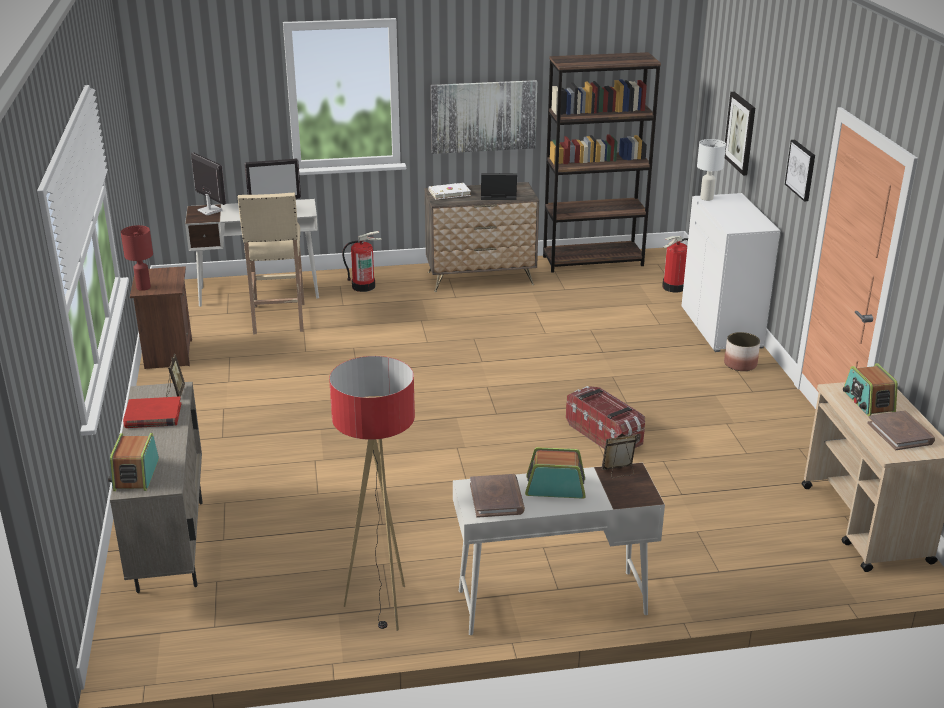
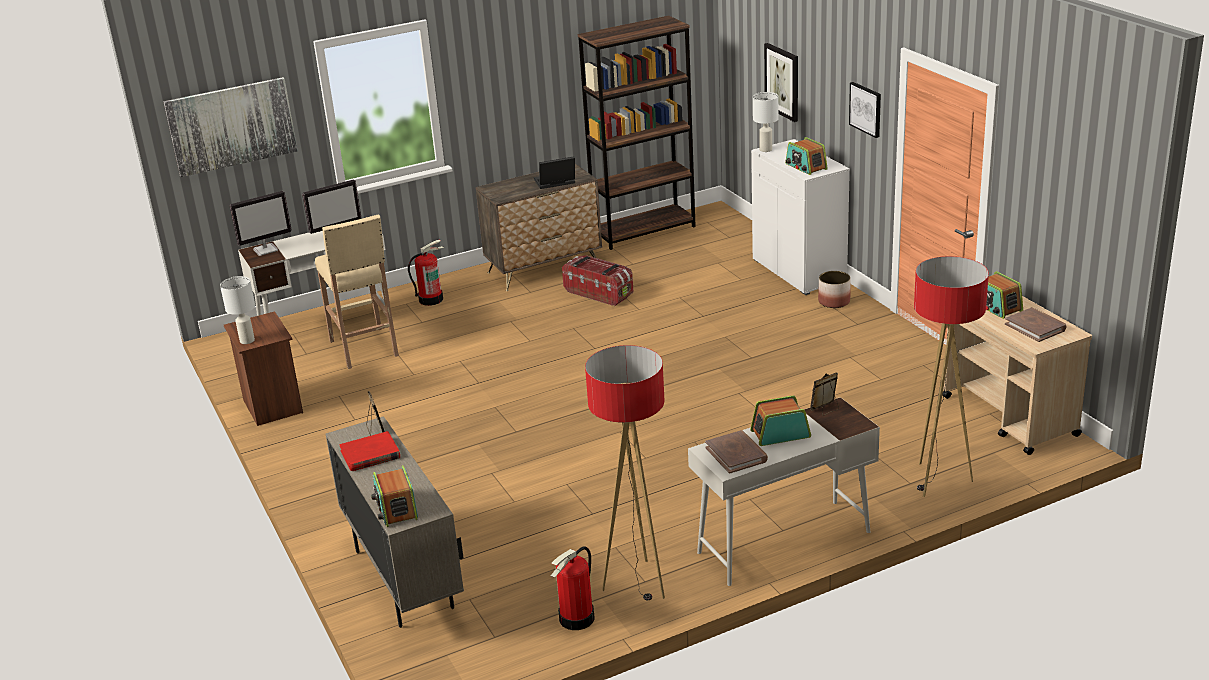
camera: 15 degrees left, 0 degrees up
red table lamp [121,225,153,291] -> white table lamp [220,276,255,344]
monitor [191,152,226,215] -> monitor turned 120 degrees clockwise [229,191,292,256]
white book [428,183,471,199] -> none
picture [431,80,537,154] -> picture moved to [163,77,297,177]
storage box [566,386,645,449] -> storage box moved to [562,256,633,306]
fire extinguisher [662,236,688,292] -> fire extinguisher moved to [550,546,595,630]
none -> radio [785,137,827,175]
none -> floor lamp [914,256,989,497]

